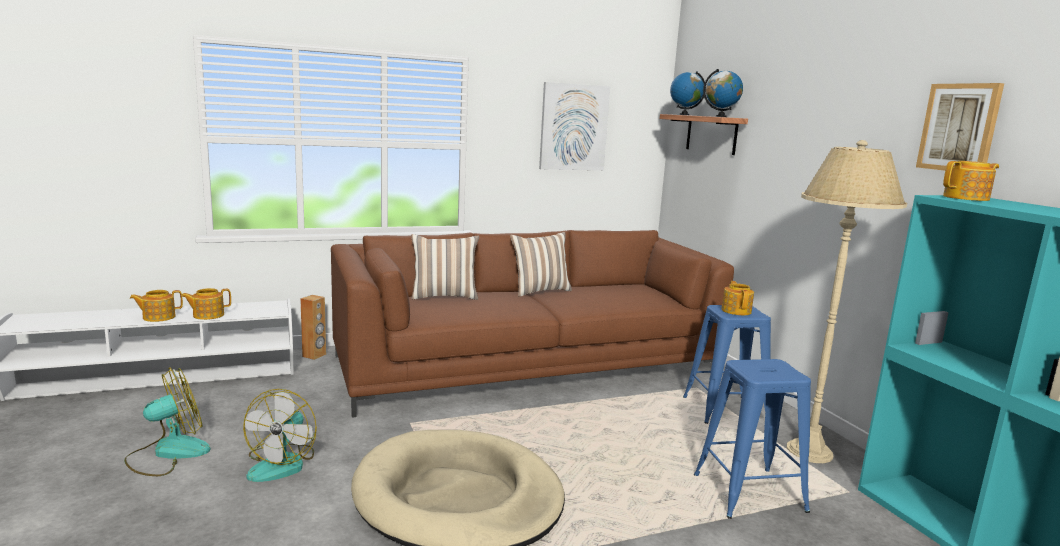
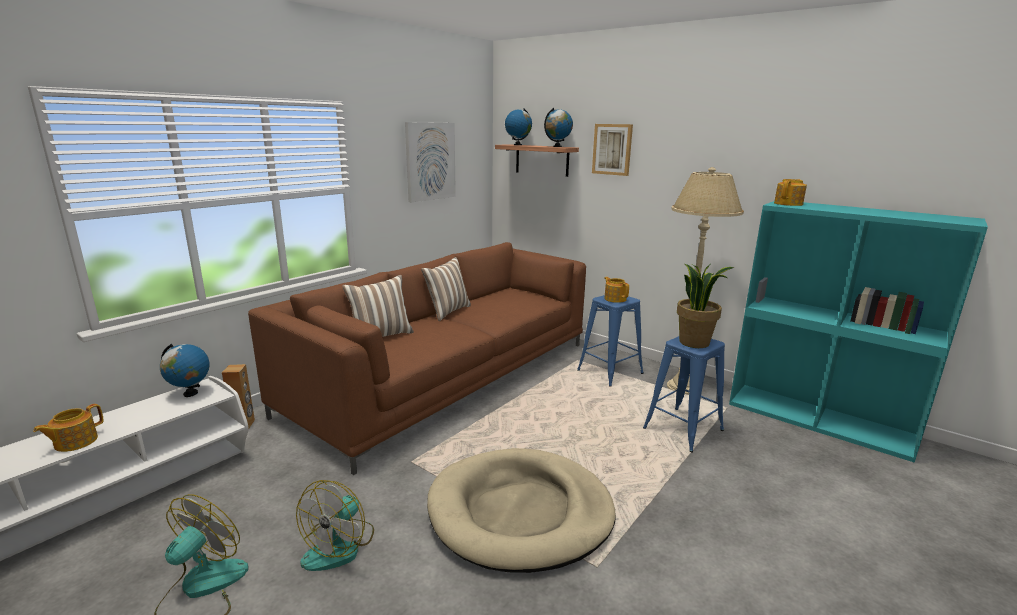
camera: 30 degrees left, 5 degrees up
teapot [181,288,231,320] -> none
fan [243,389,317,482] -> fan turned 45 degrees clockwise [296,480,374,571]
picture [916,83,1004,171] -> picture moved to [592,124,633,176]
none -> globe [160,344,209,397]
none -> potted plant [677,264,734,348]

